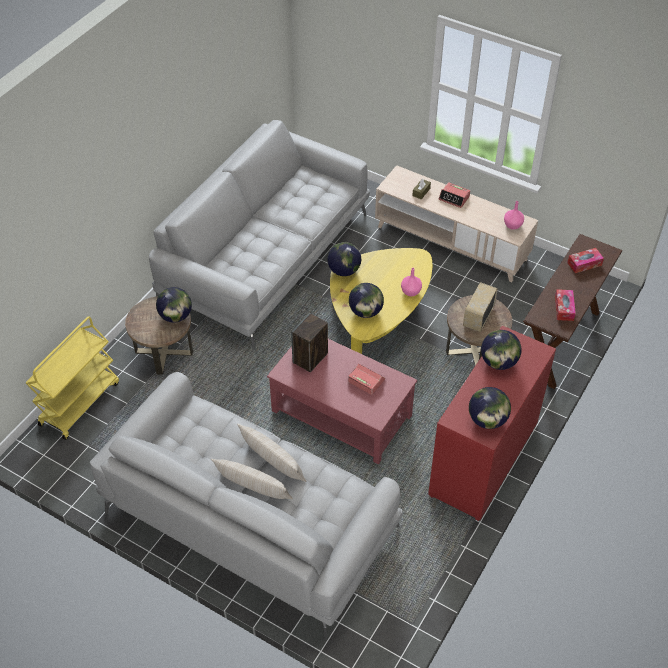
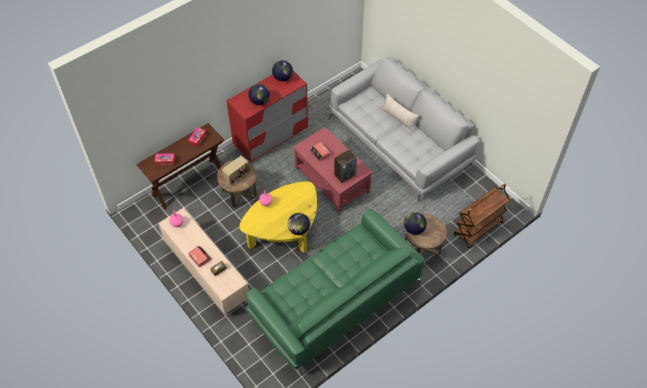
camera: 160 degrees left, 5 degrees up
yellow cart [26,316,119,440] -> brown cart [454,184,510,248]
grey sofa [149,120,370,350] -> green sofa [246,209,424,376]
beige pillow [237,424,307,482] -> none
globe [349,283,384,318] -> none

